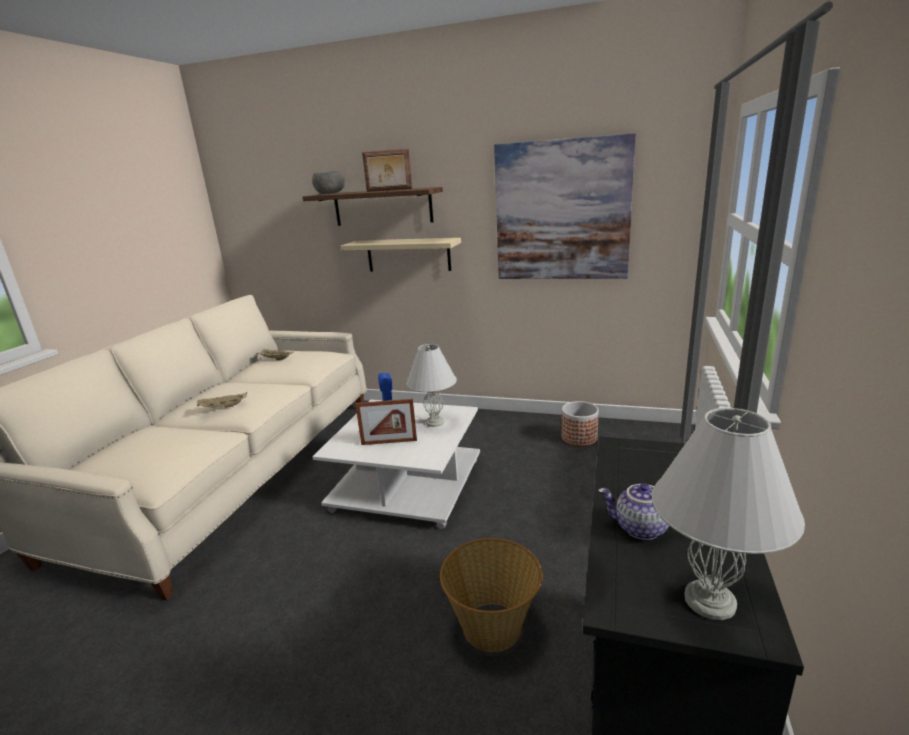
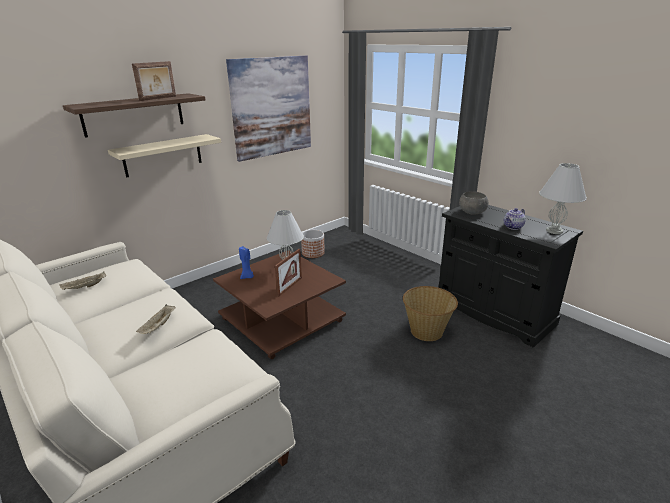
camera: 60 degrees left, 5 degrees up
grey bowl [312,171,345,194] -> grey bowl moved to [459,191,488,215]
white coffee table [313,400,480,529] -> brown coffee table [213,251,346,359]

